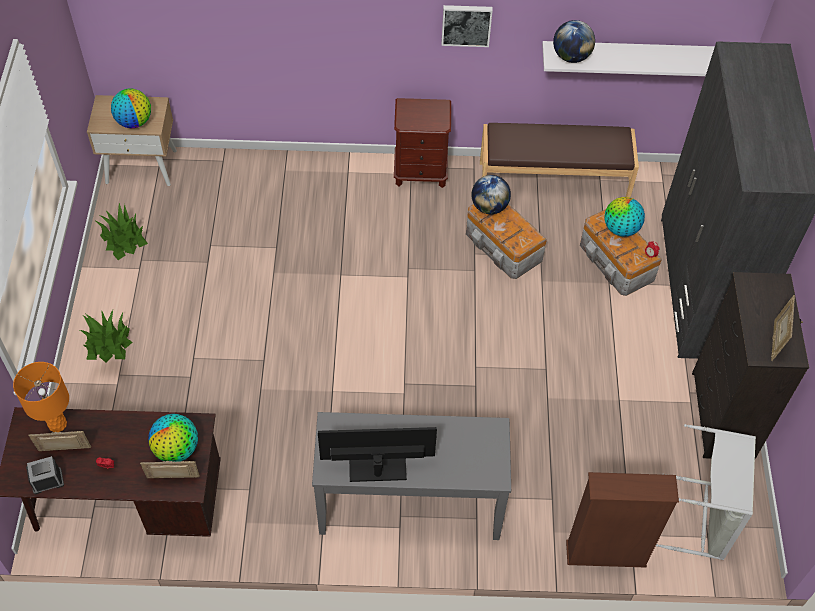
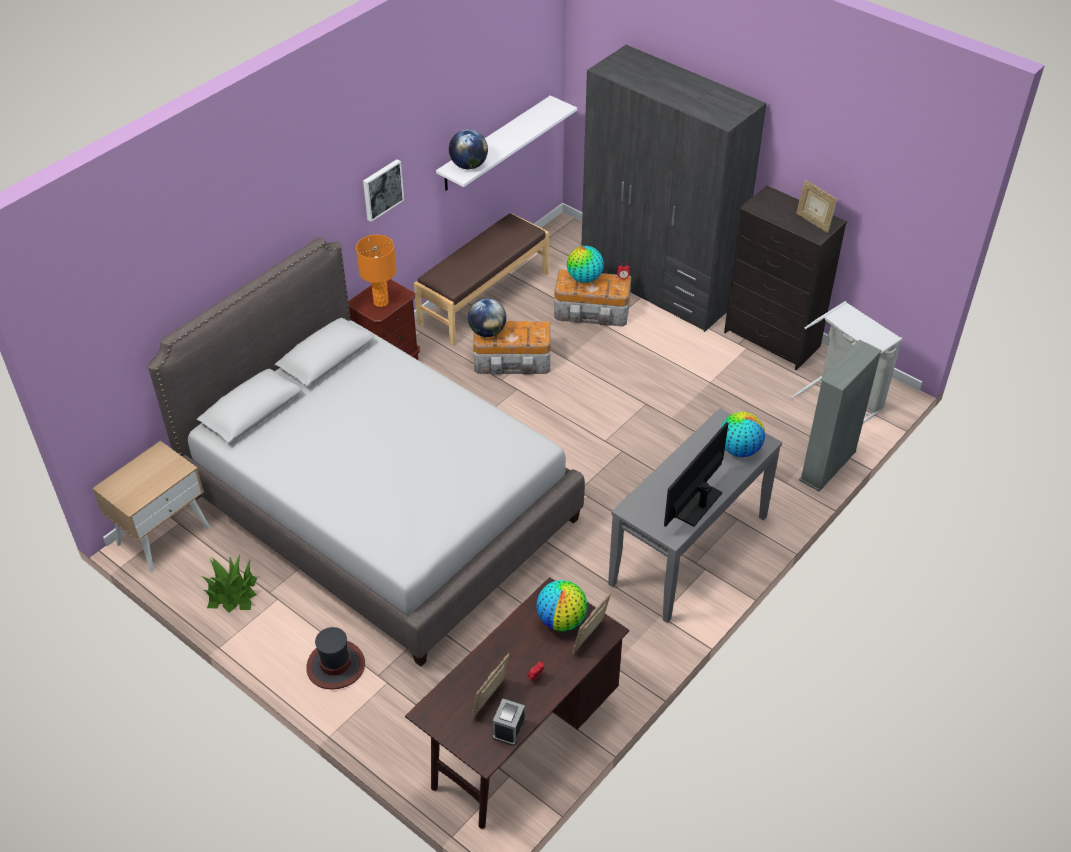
camera: 50 degrees left, 10 degrees down
orange table lamp [13,362,69,432] -> orange table lamp moved to [356,235,396,307]
potted plant [80,310,133,362] -> hat [306,627,365,689]
globe [111,88,151,128] -> globe moved to [720,412,765,457]
brown bookcase [566,472,679,568] -> grey bookcase [799,340,882,492]
none -> grey bed [148,237,585,667]

